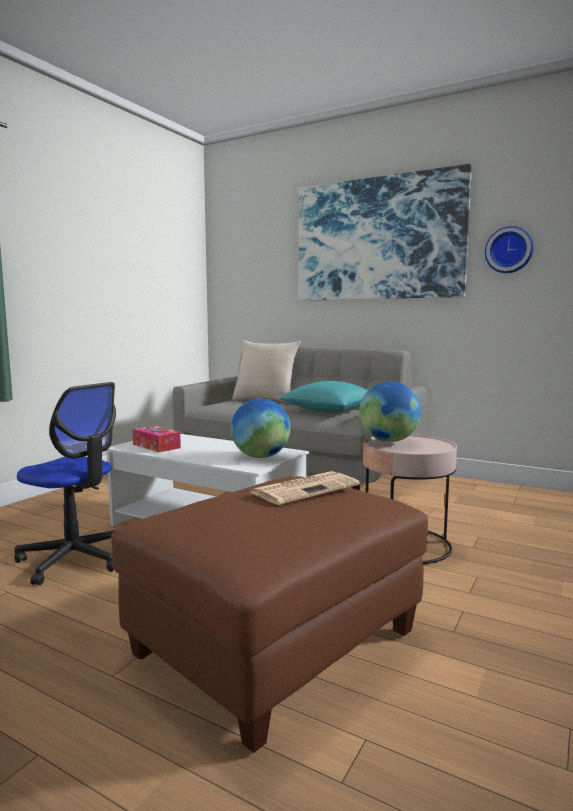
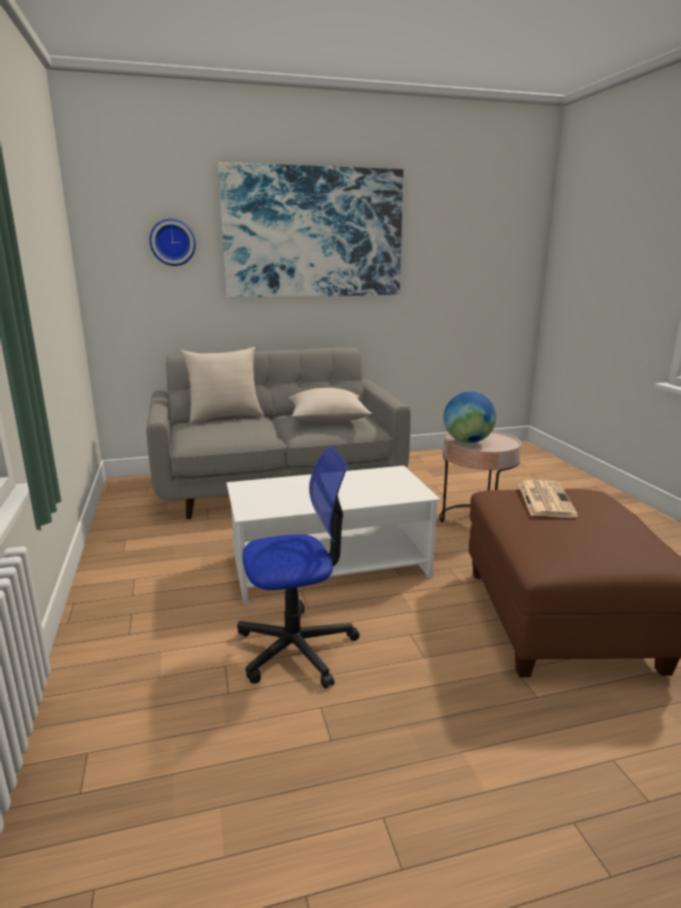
camera: 45 degrees left, 10 degrees up
tissue box [132,426,181,452] -> none
globe [231,398,291,458] -> none
turquoise pillow [279,381,368,413] -> beige pillow [288,388,372,422]
wall clock [485,226,534,273] -> wall clock moved to [149,219,196,266]

